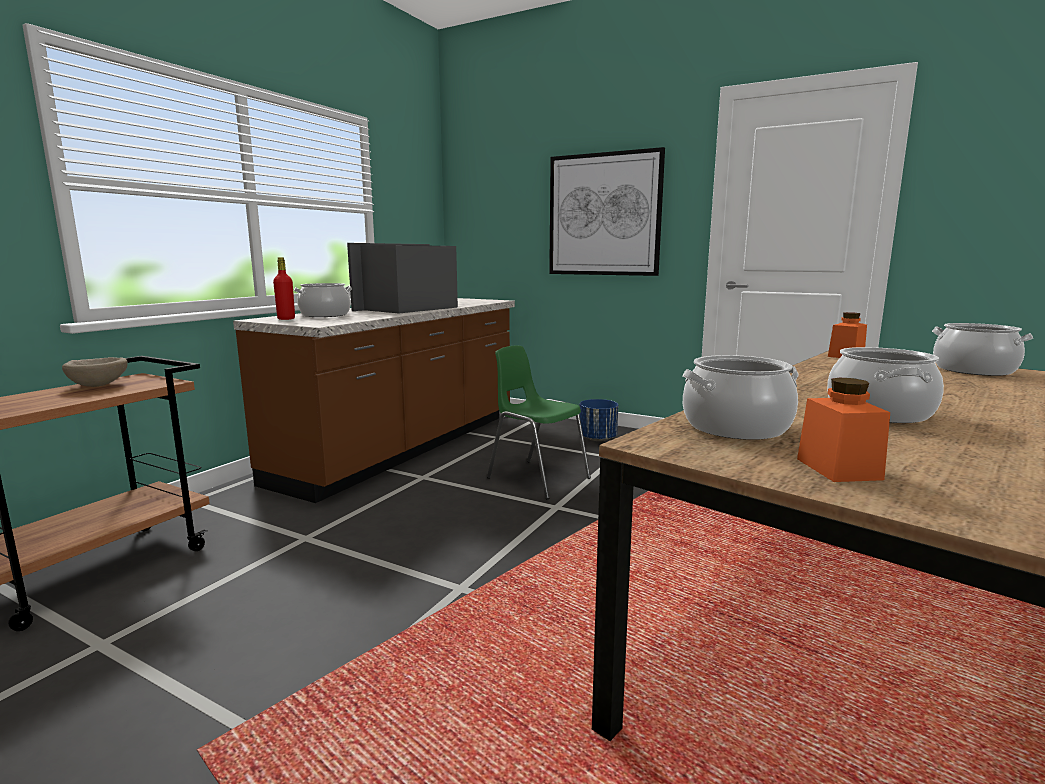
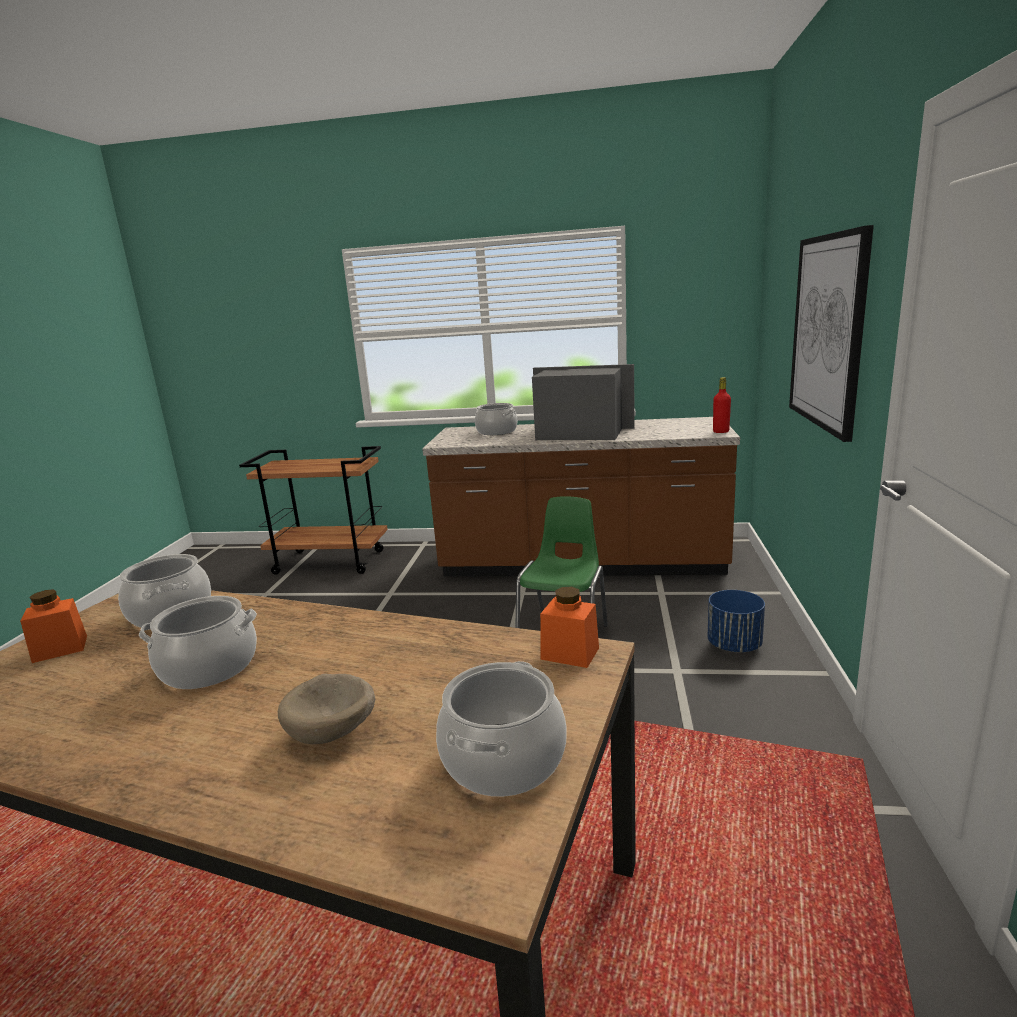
camera: 70 degrees right, 5 degrees up
beige bowl [62,357,128,387] -> beige bowl moved to [278,674,375,744]
red bottle [273,257,295,320] -> red bottle moved to [713,377,731,433]

